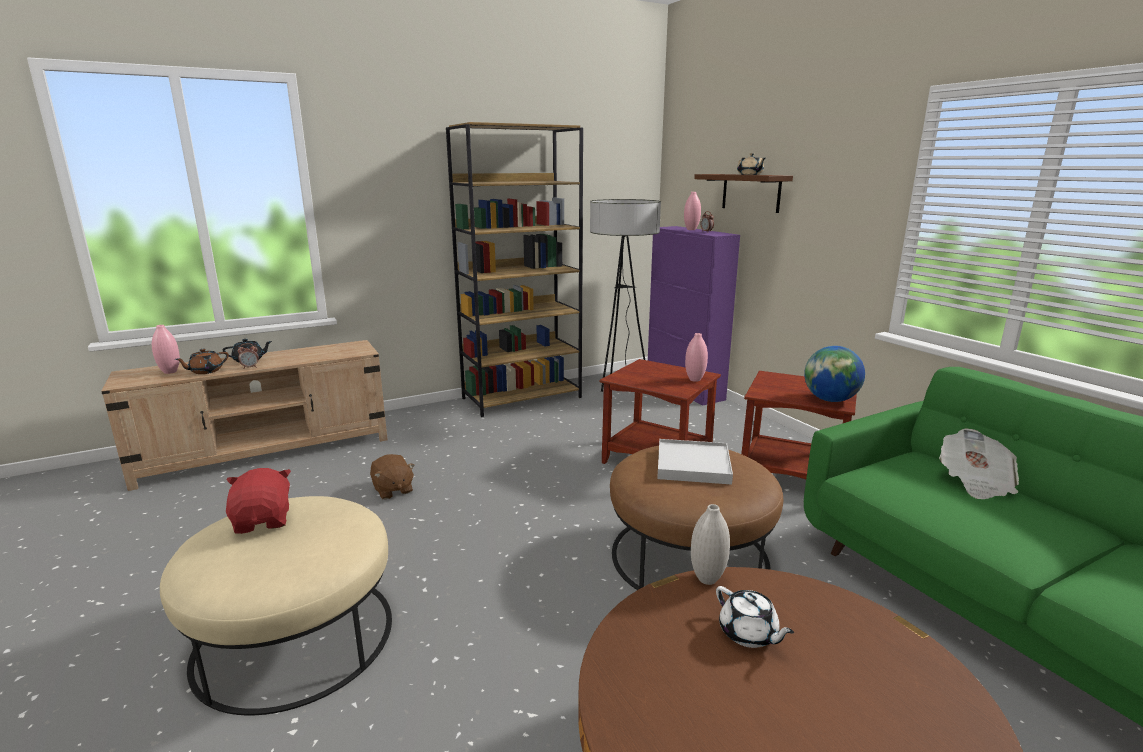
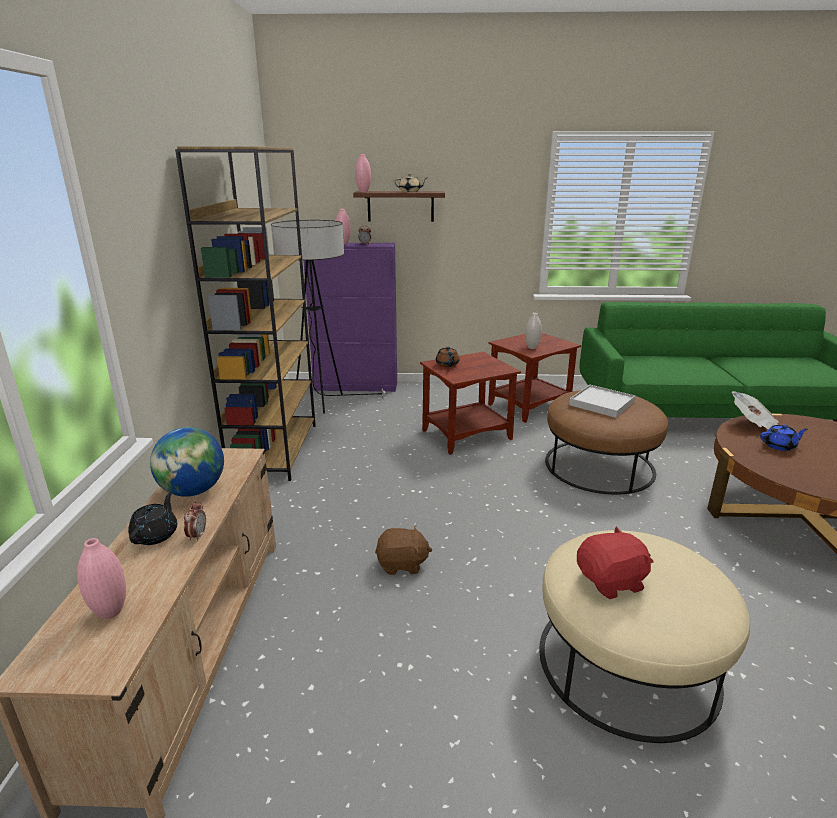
camera: 60 degrees left, 5 degrees up
brown teapot [175,349,229,374] -> brown teapot moved to [436,347,459,367]
red plush toy [226,468,291,534] -> red plush toy turned 150 degrees clockwise [577,526,654,599]
pink vase [685,333,708,382] -> pink vase moved to [355,154,371,192]
white vase [691,504,730,585] -> white vase moved to [525,313,542,349]
white teapot [716,586,794,648] -> blue teapot [760,424,808,451]
globe [804,346,865,402] -> globe moved to [150,427,224,497]
newspaper [939,429,1019,499] -> newspaper moved to [732,391,779,429]

